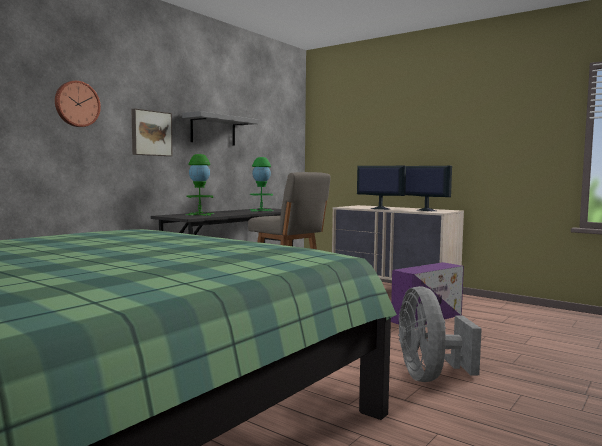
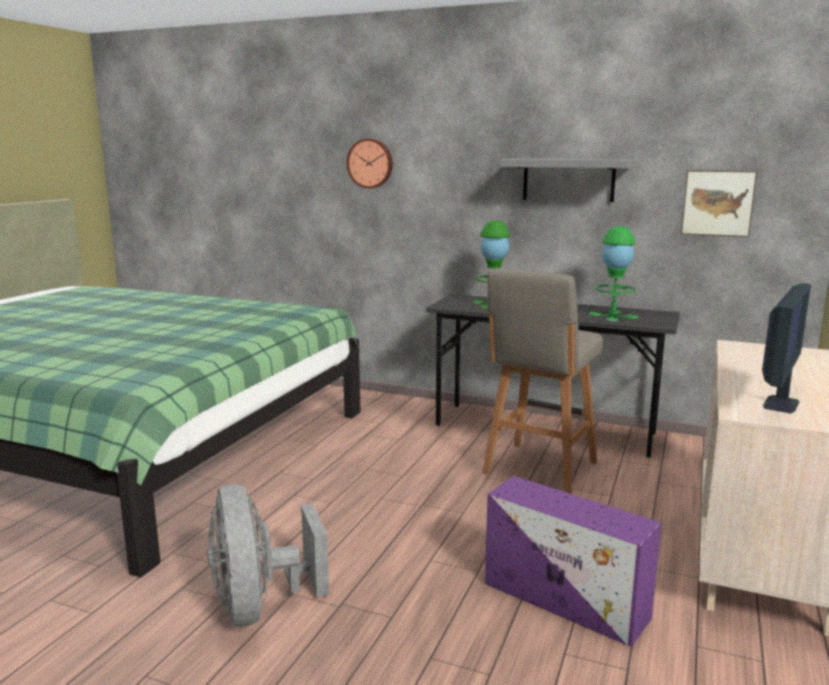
camera: 75 degrees right, 10 degrees up
picture [131,108,172,156] -> picture moved to [681,170,758,237]
monitor [357,166,406,210] -> none
grey fan [398,286,482,382] -> grey fan turned 90 degrees counterclockwise [207,484,329,627]

